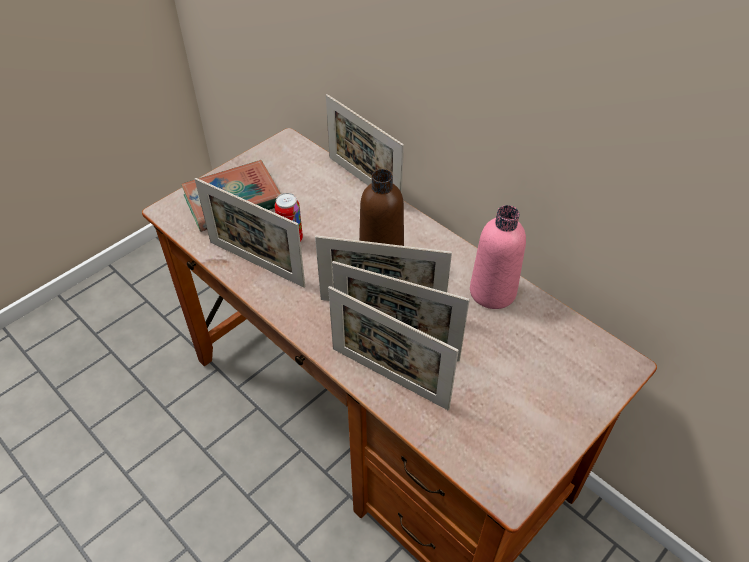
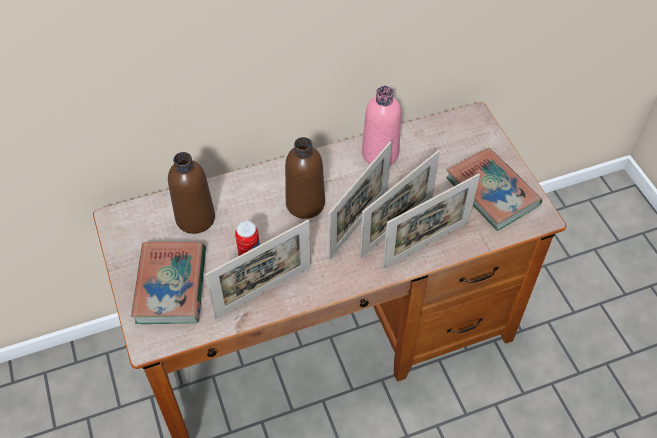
camera: 65 degrees left, 5 degrees up
picture frame [326,94,404,194] -> none
none -> brown bottle [168,152,215,234]
none -> book [446,148,542,231]

